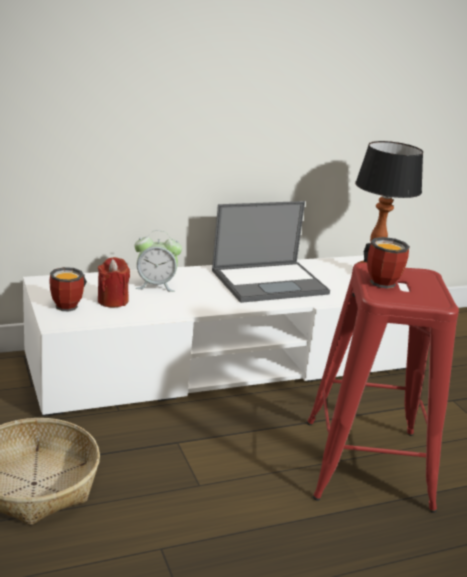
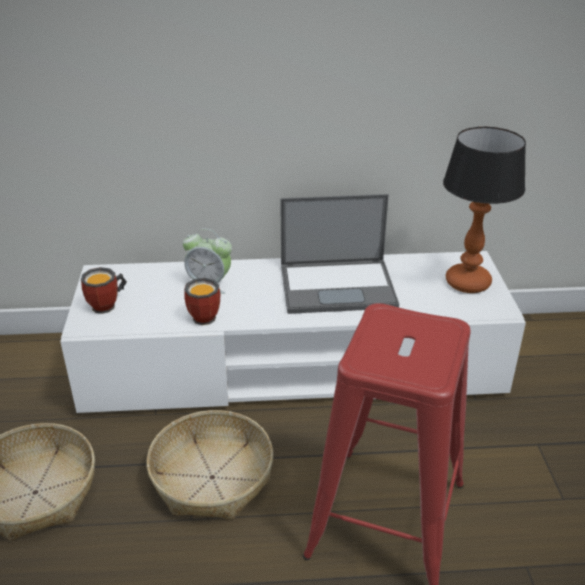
camera: 20 degrees right, 10 degrees up
red candle [98,257,130,307] -> none
mug [364,237,410,288] -> mug moved to [184,278,220,325]
none -> basket [147,410,273,520]

